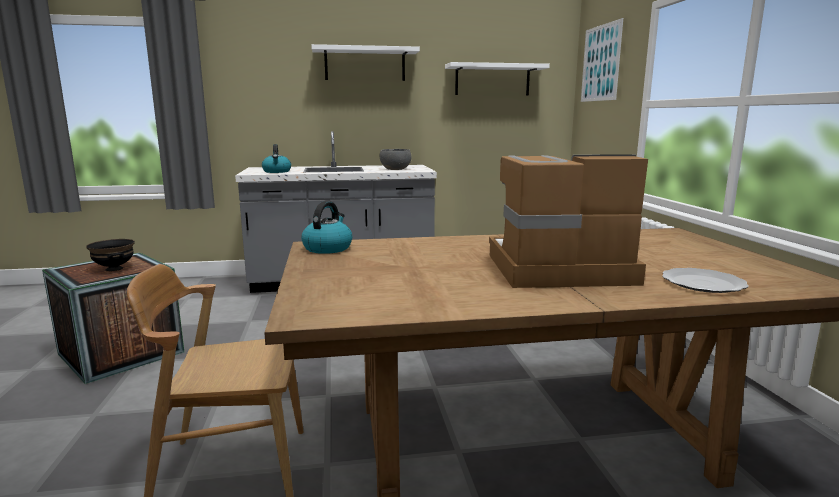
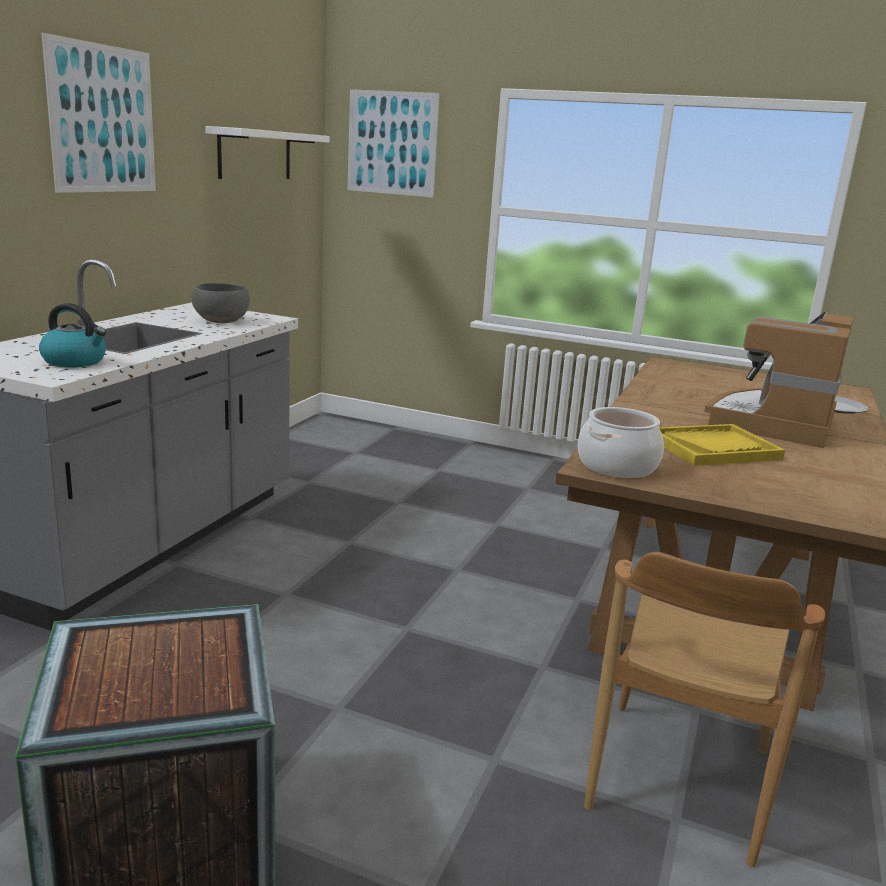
camera: 60 degrees left, 5 degrees up
black bowl [86,239,135,271] -> none
kettle [301,201,352,254] -> cooking pot [578,407,664,478]
white shelf [311,44,420,81] -> picture [41,33,156,193]
none -> yellow tray [659,424,785,466]

